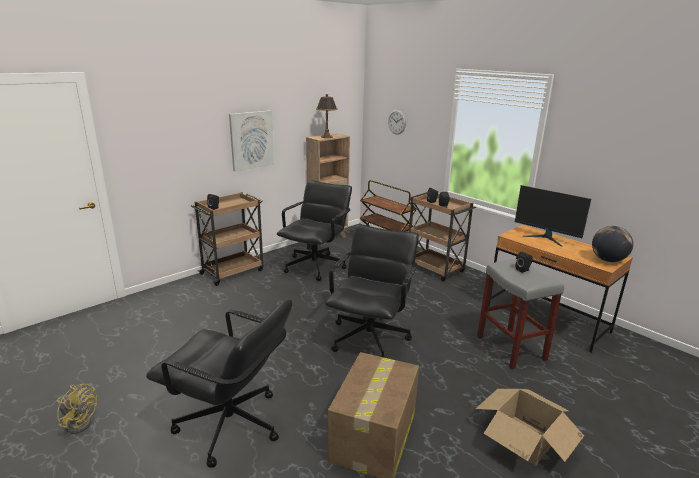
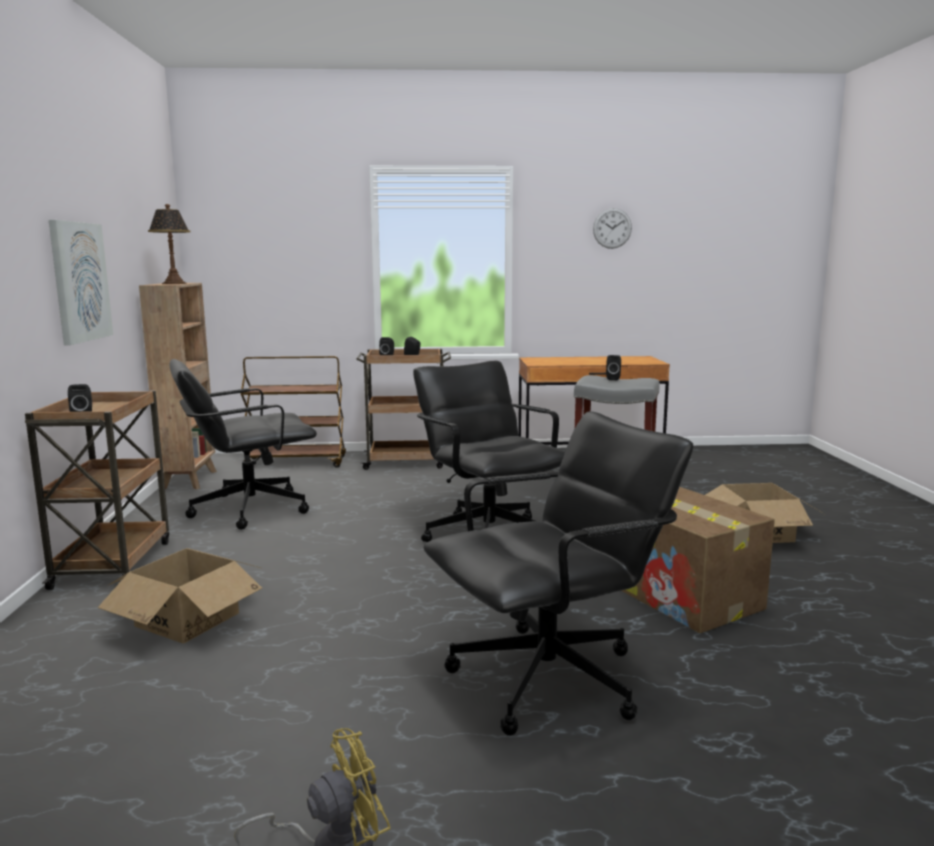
camera: 50 degrees left, 10 degrees down
black office chair [277,180,352,281] -> black office chair turned 90 degrees counterclockwise [170,359,317,530]
wall clock [388,110,406,135] -> wall clock moved to [593,208,632,249]
monitor [515,185,591,247] -> none
globe [592,226,633,262] -> none
none -> cardboard box [98,548,262,643]

